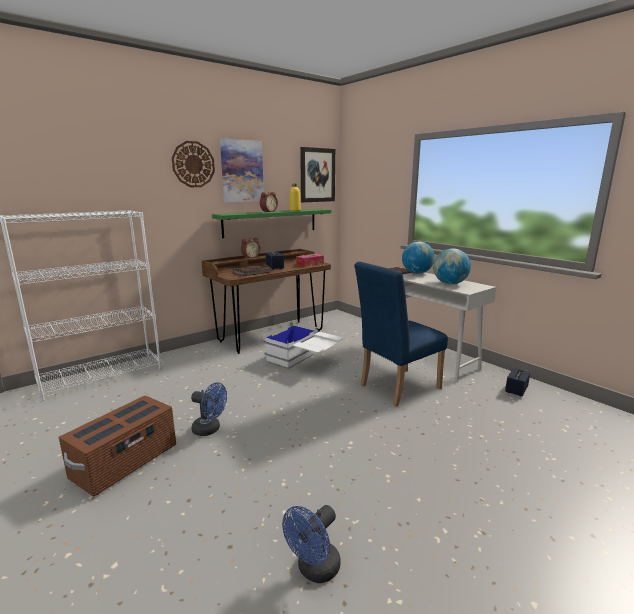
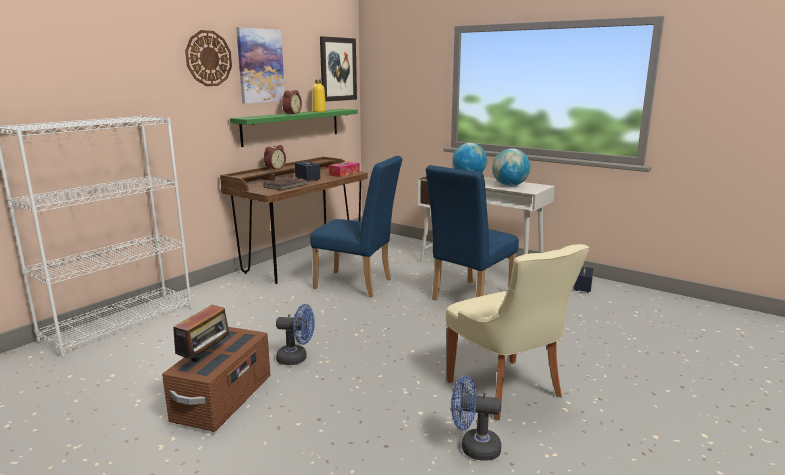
camera: 15 degrees left, 0 degrees up
white storage box [263,324,343,369] -> blue chair [310,156,403,297]
blue fan [282,505,341,583] -> blue fan turned 75 degrees clockwise [451,376,501,461]
none -> radio [167,305,234,366]
none -> beige chair [446,244,590,420]

